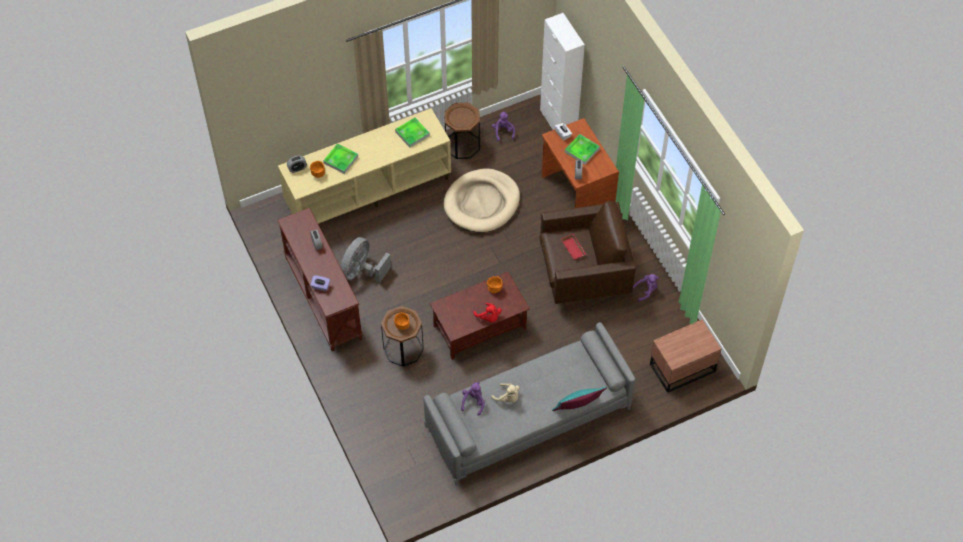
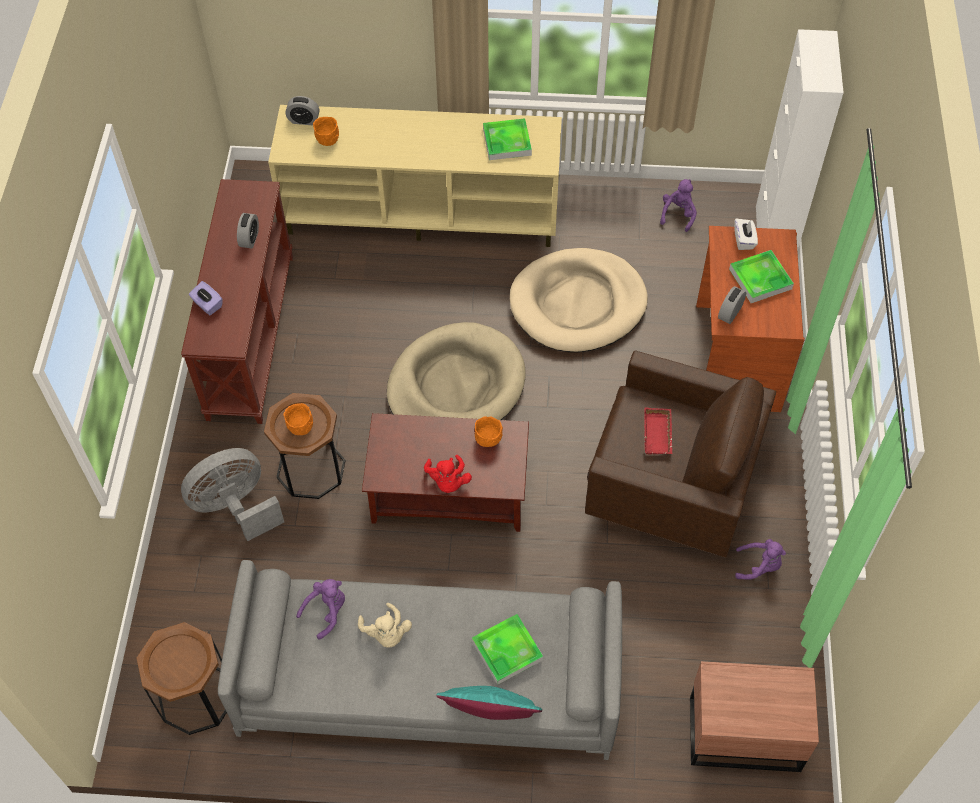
camera: 30 degrees right, 0 degrees up
tray [323,144,358,174] -> tray moved to [472,614,543,685]
grey fan [340,237,391,283] -> grey fan moved to [181,448,284,541]
brown side table [444,102,480,159] -> brown side table moved to [136,622,227,735]
none -> beige dog bed [387,322,526,420]

